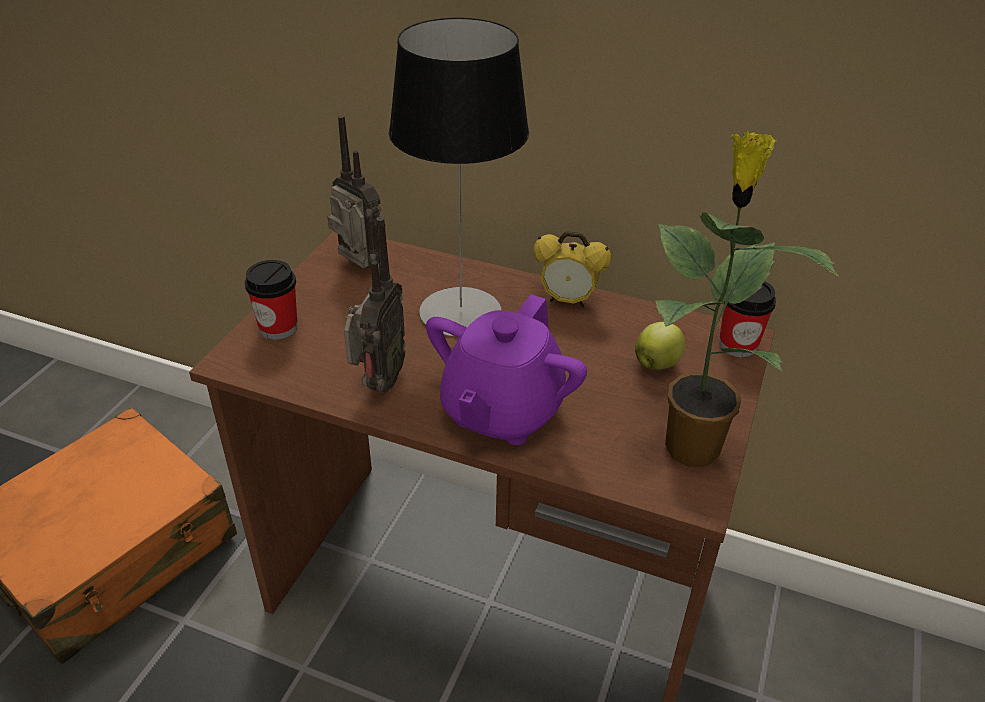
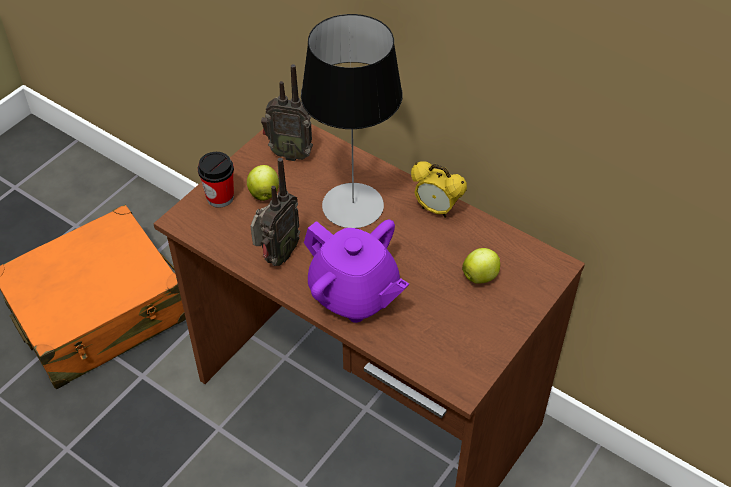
camera: 15 degrees right, 10 degrees up
radio [328,115,381,269] -> radio turned 135 degrees clockwise [261,64,313,161]
purple teapot [426,294,587,445] -> purple teapot turned 90 degrees counterclockwise [304,219,409,323]
potted plant [655,130,839,467] -> none
cup [719,281,776,357] -> none
none -> apple [247,165,279,201]

